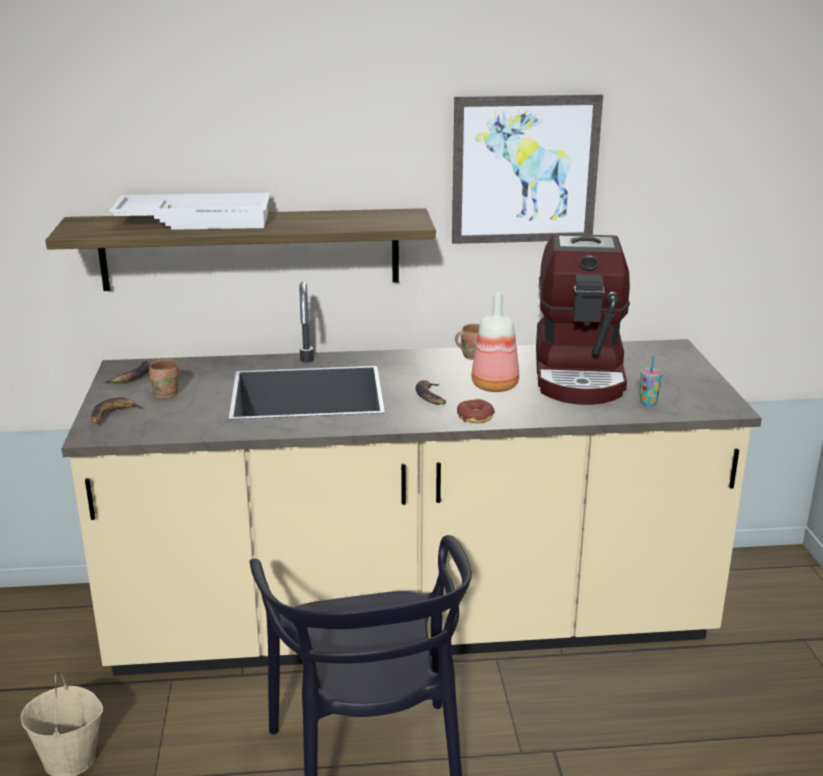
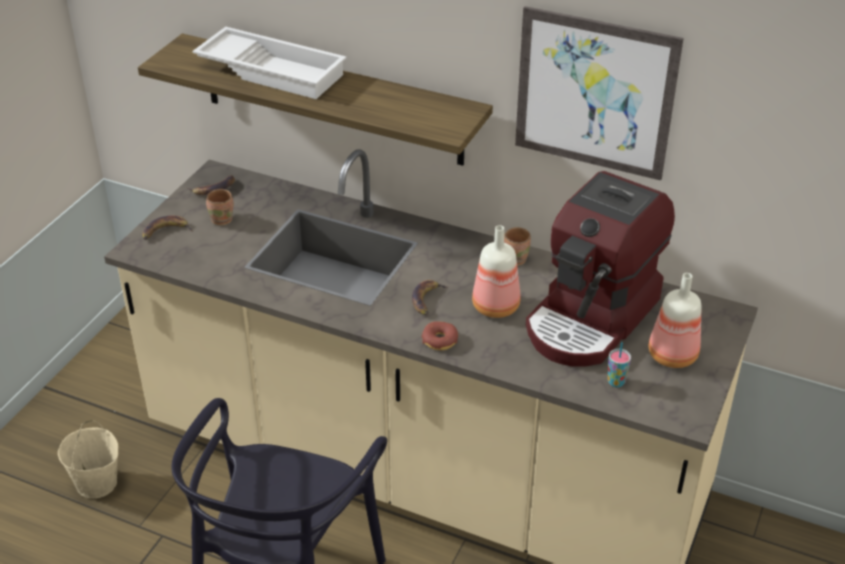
camera: 30 degrees right, 15 degrees up
none -> bottle [649,273,701,368]

